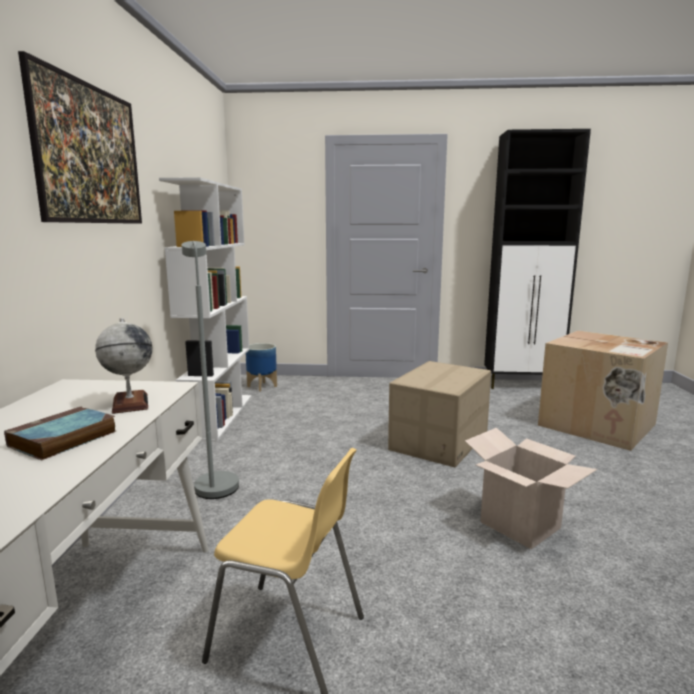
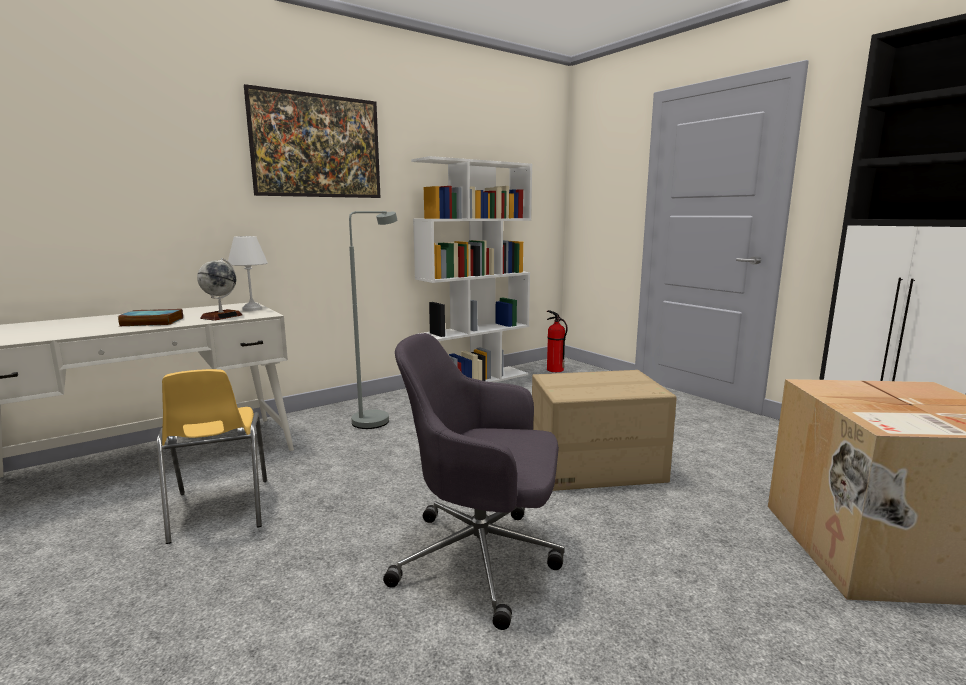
camera: 50 degrees right, 0 degrees up
planter [246,343,277,392] -> fire extinguisher [547,310,567,372]
cardboard box [465,428,597,549] -> grey office chair [383,333,565,630]
none -> white table lamp [228,236,268,311]

